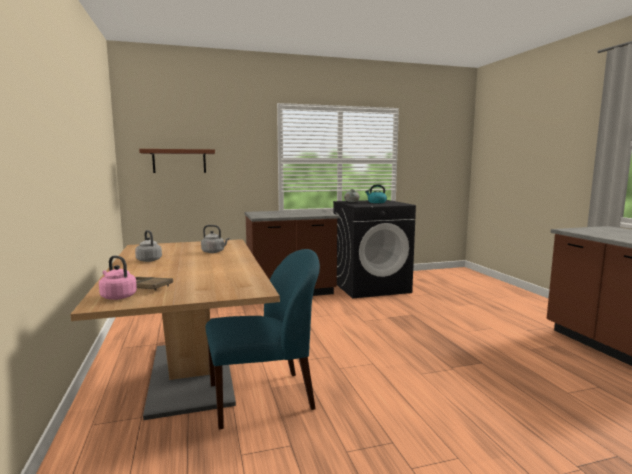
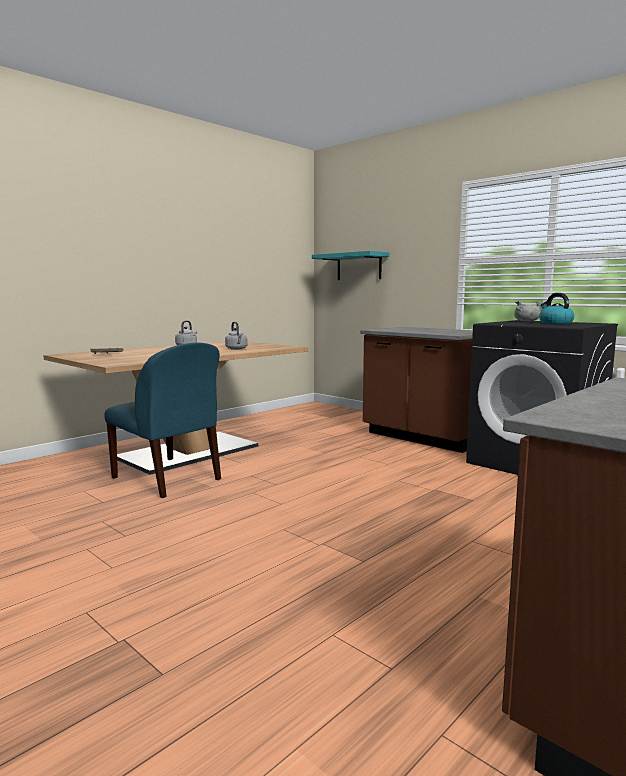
camera: 60 degrees right, 0 degrees up
pink kettle [99,256,137,300] -> none
brown shelf [139,149,215,173] -> turquoise shelf [312,251,390,280]

